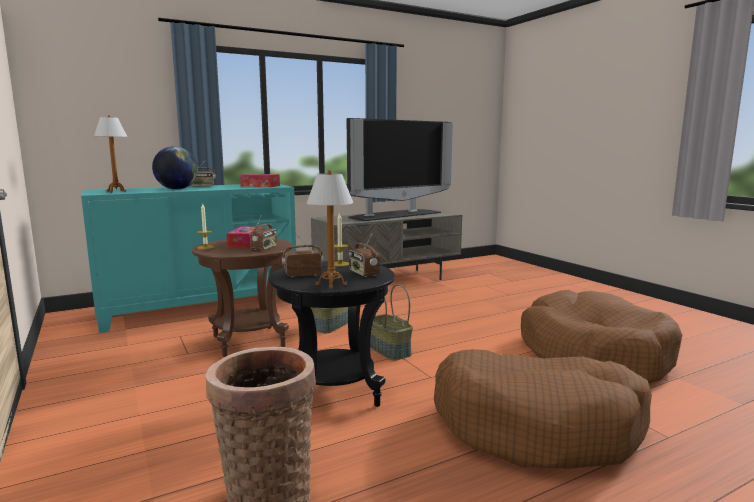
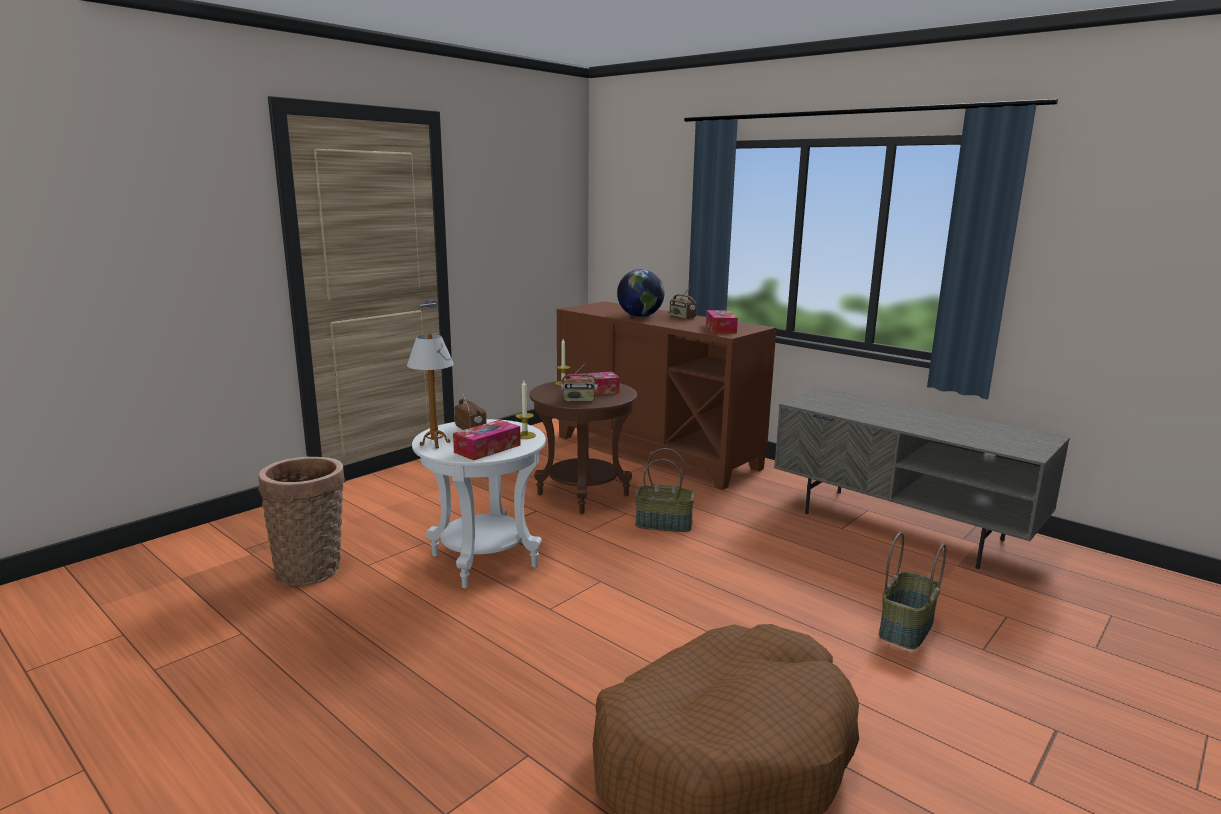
camera: 70 degrees right, 5 degrees up
turquoise cabinet [81,184,296,333] -> brown cabinet [557,301,776,490]
table lamp [94,115,127,193] -> none
black side table [269,261,395,407] -> white side table [412,419,546,588]
television [347,118,453,221] -> none
radio [349,234,380,277] -> tissue box [453,420,521,460]
basket [370,284,413,360] -> basket moved to [879,532,946,649]
brown dog bed [434,349,652,469] -> none

